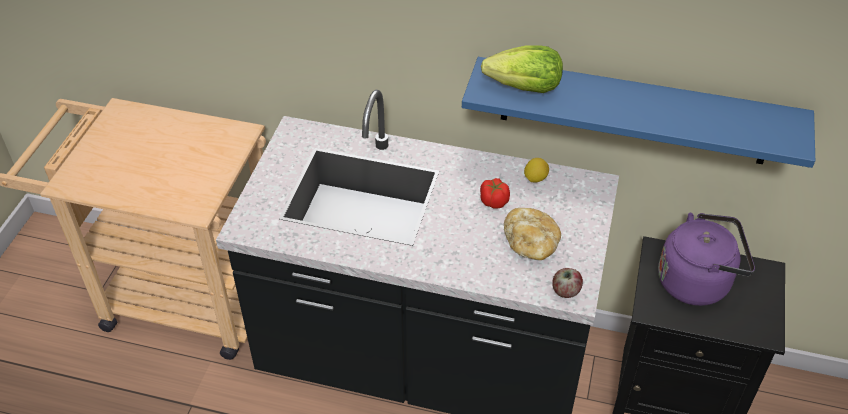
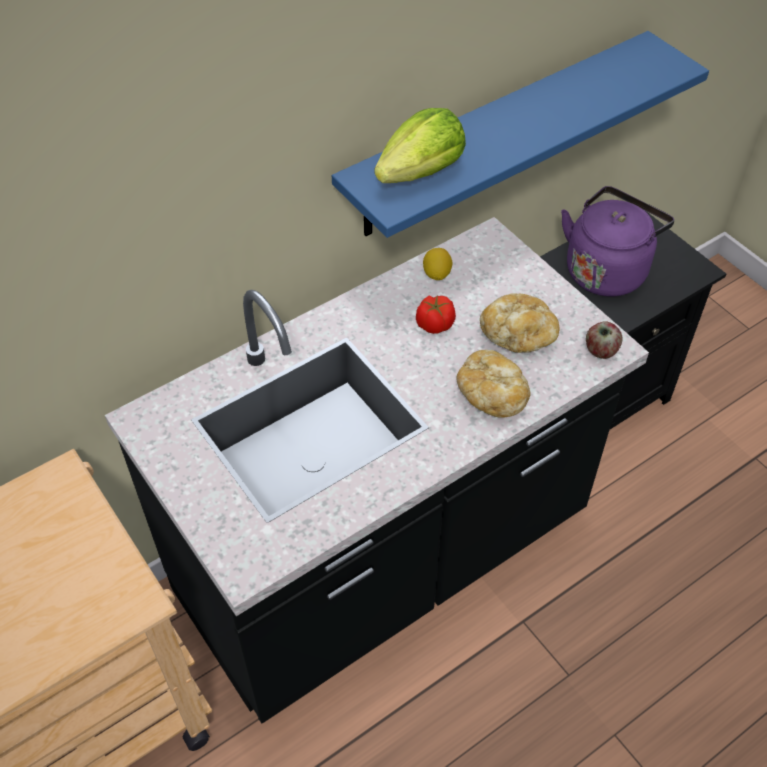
camera: 50 degrees left, 5 degrees up
none -> bread [456,350,531,418]

